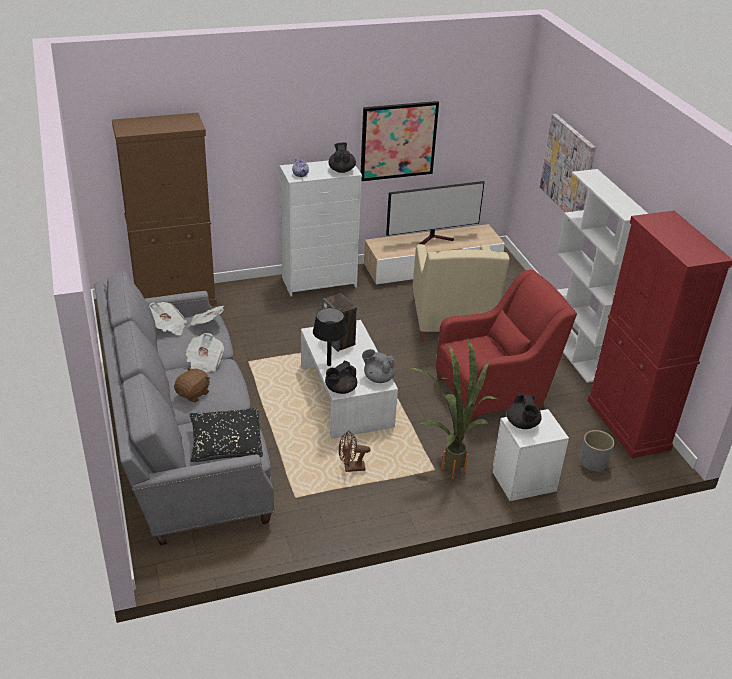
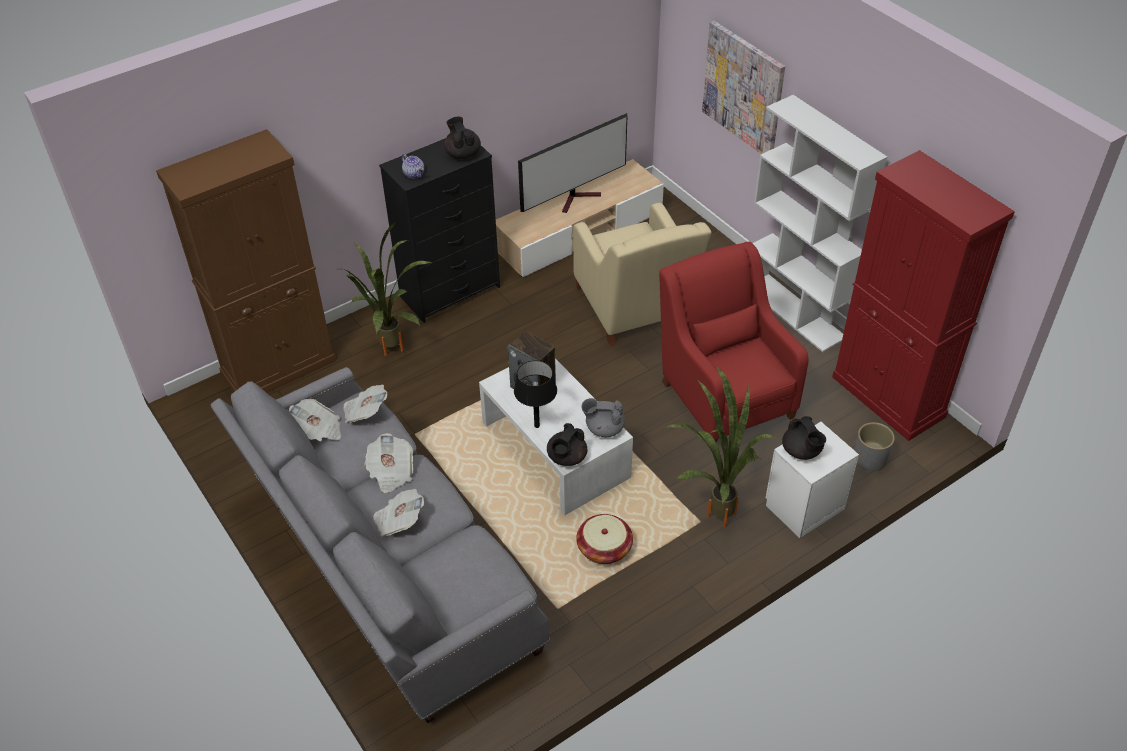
camera: 15 degrees left, 10 degrees up
brown plush toy [174,367,210,402] -> newspaper [373,489,424,537]
black pillow [189,408,263,462] -> none
white dresser [280,160,362,297] -> black dresser [379,138,500,323]
brown fan [339,431,371,472] -> basket [576,514,633,564]
picture [361,101,439,181] -> none
red armchair [436,270,577,424] -> red armchair turned 75 degrees counterclockwise [659,242,808,447]
none -> potted plant [336,222,431,356]

